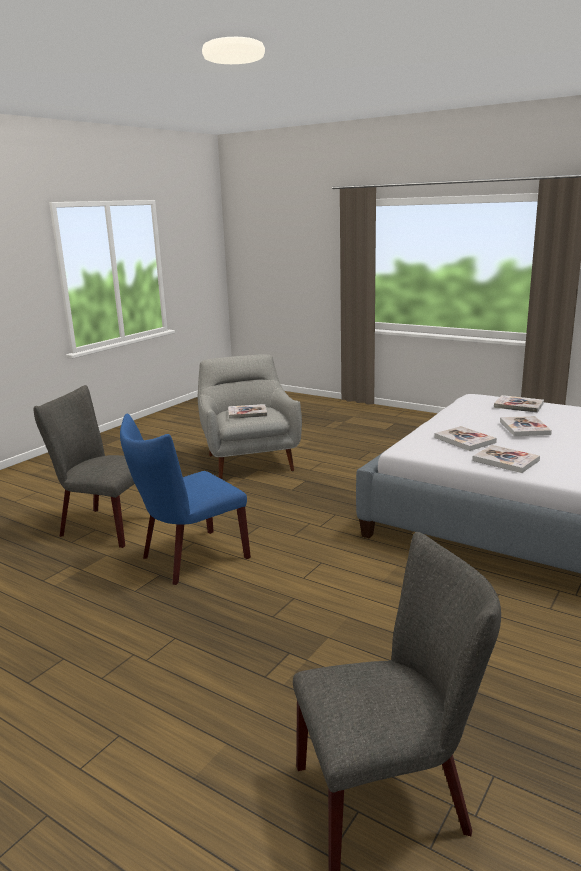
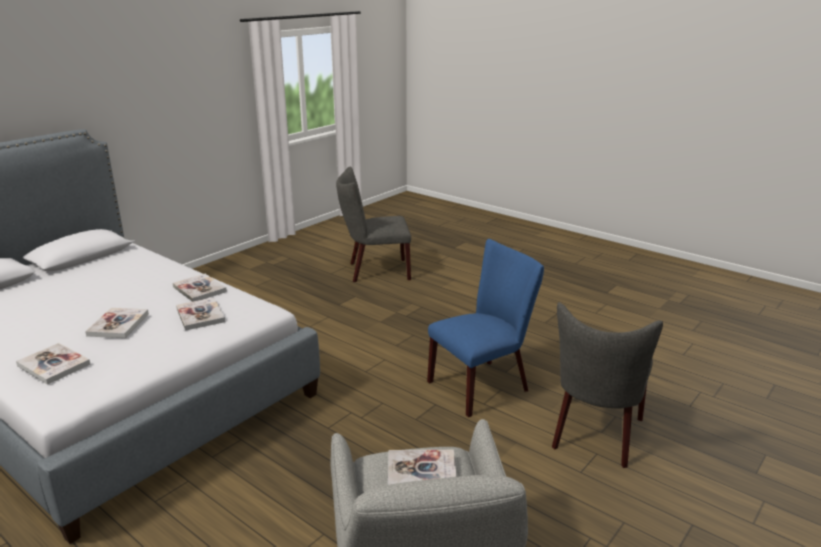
camera: 175 degrees left, 5 degrees up
grey chair [33,385,135,548] -> grey chair turned 90 degrees clockwise [552,302,663,468]

